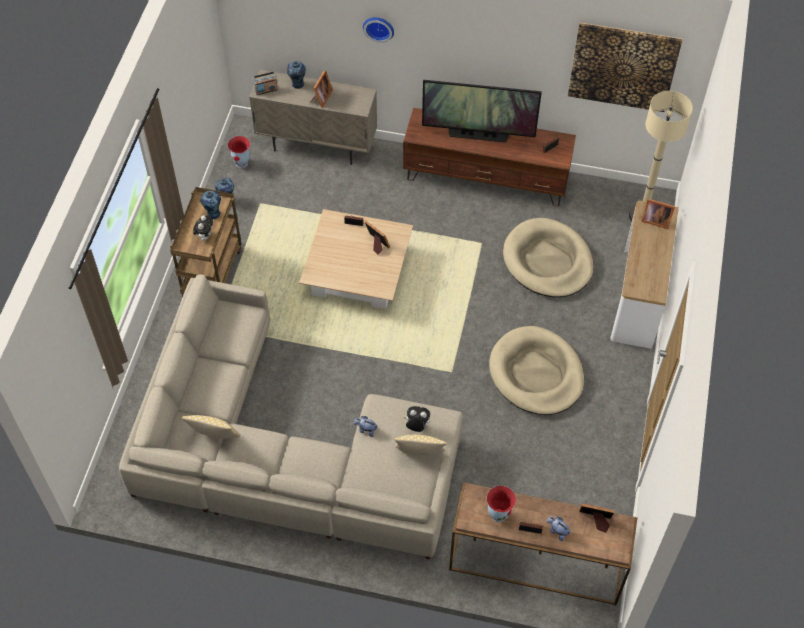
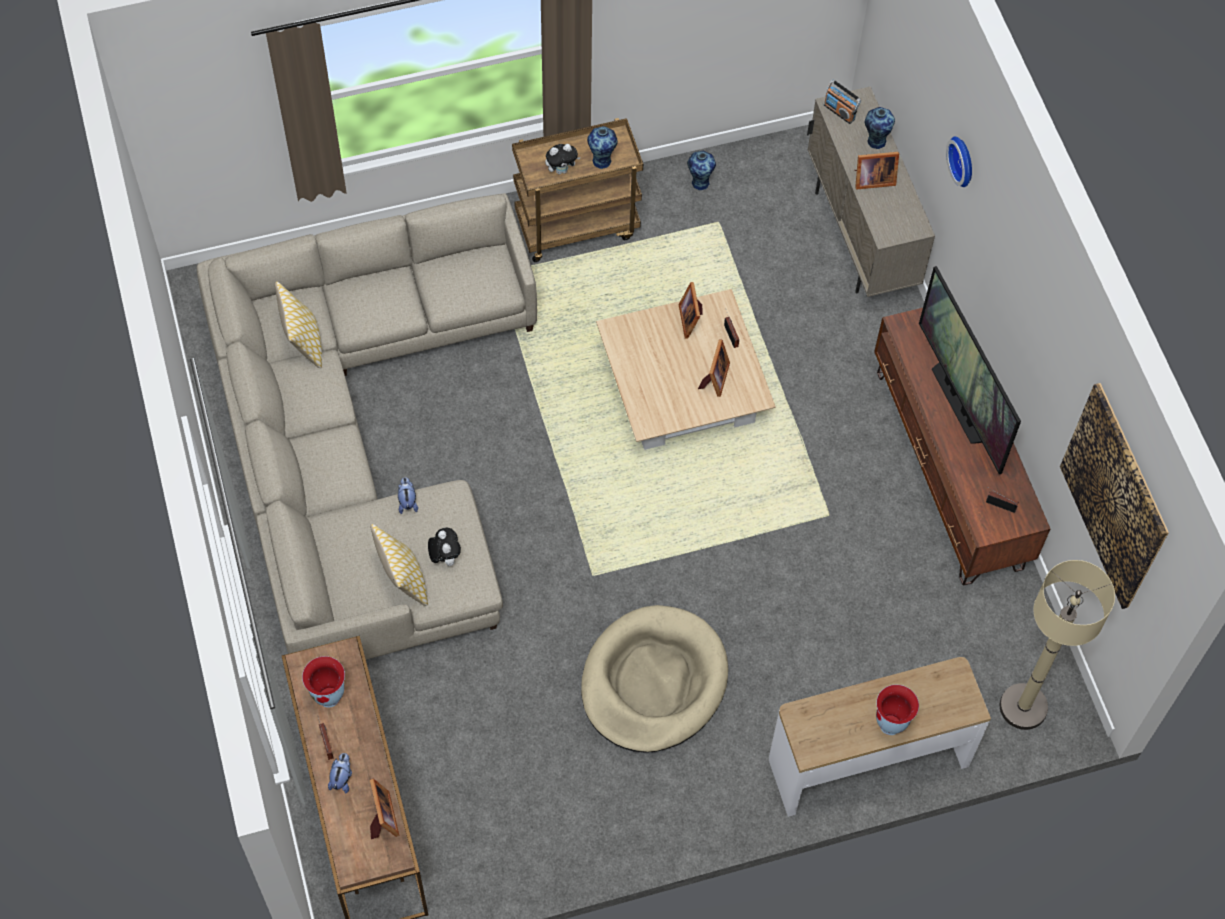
camera: 60 degrees right, 5 degrees up
vase [228,136,250,168] -> vase moved to [876,685,919,735]
beige dog bed [503,218,593,298] -> none
picture frame [641,199,675,229] -> picture frame moved to [679,282,702,339]

